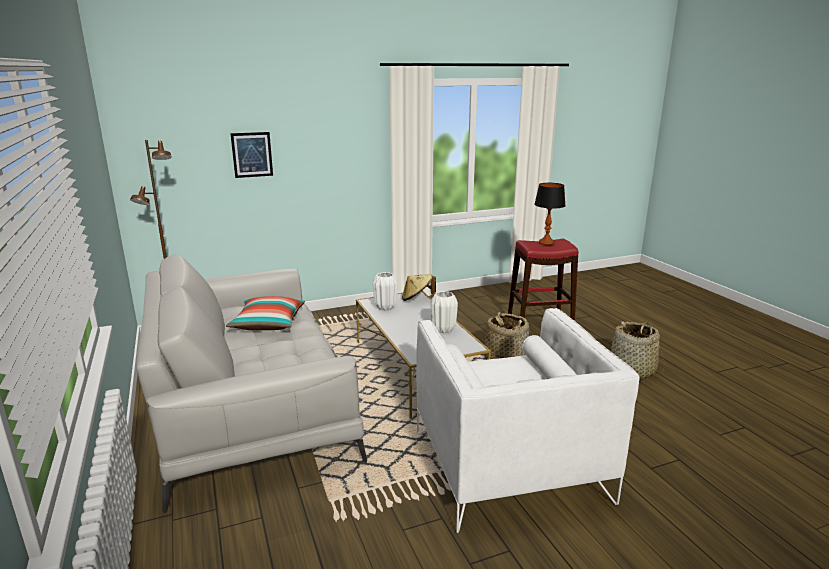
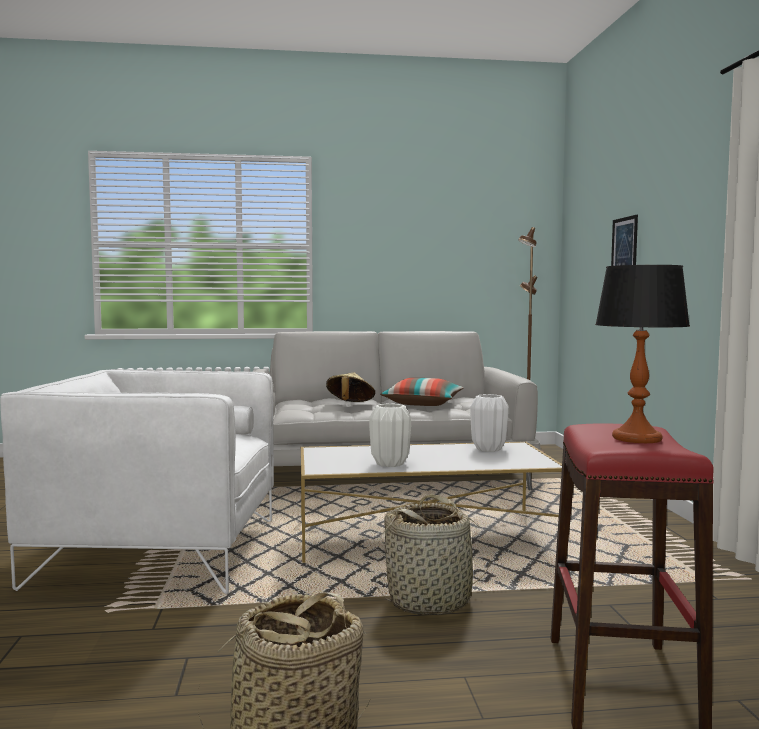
camera: 105 degrees right, 15 degrees down
beige hat [402,274,436,301] -> beige hat moved to [326,372,375,402]

